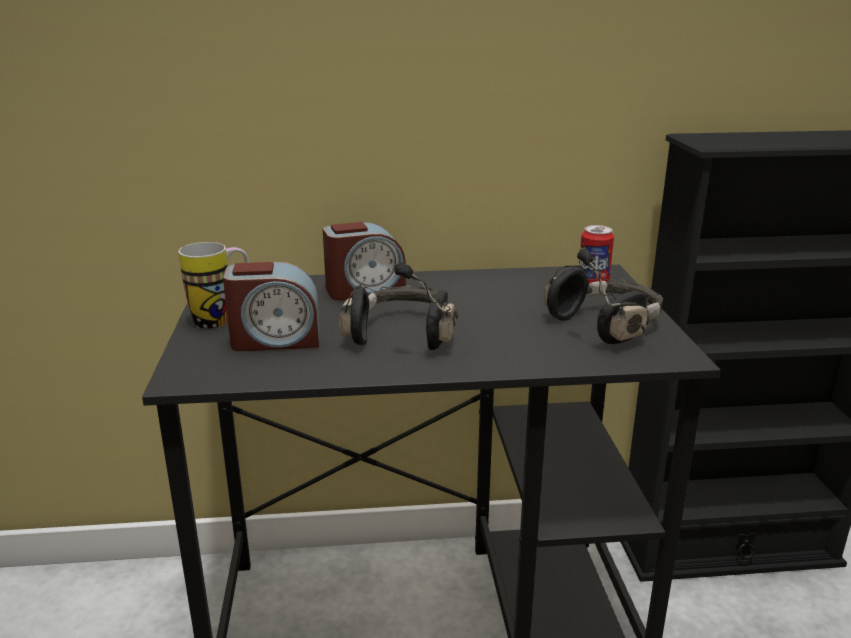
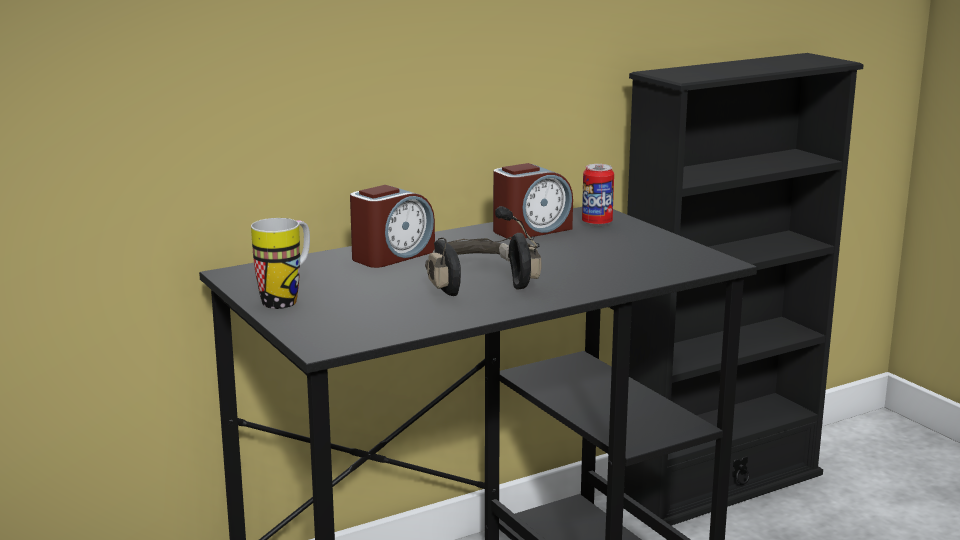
camera: 25 degrees left, 5 degrees down
alarm clock [223,262,320,351] -> alarm clock moved to [493,163,573,240]
black headphones [544,248,663,344] -> none

